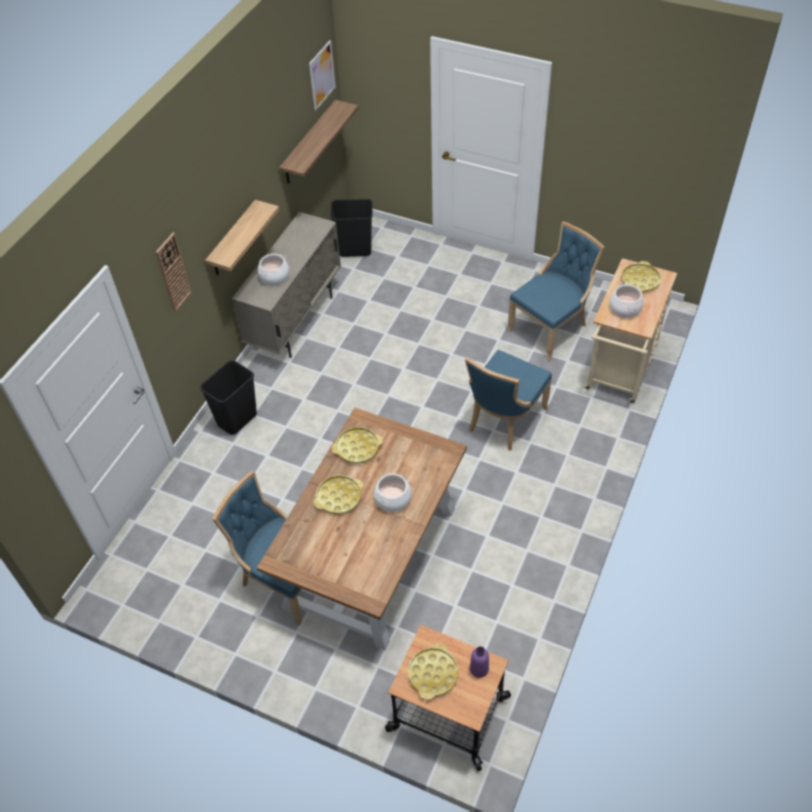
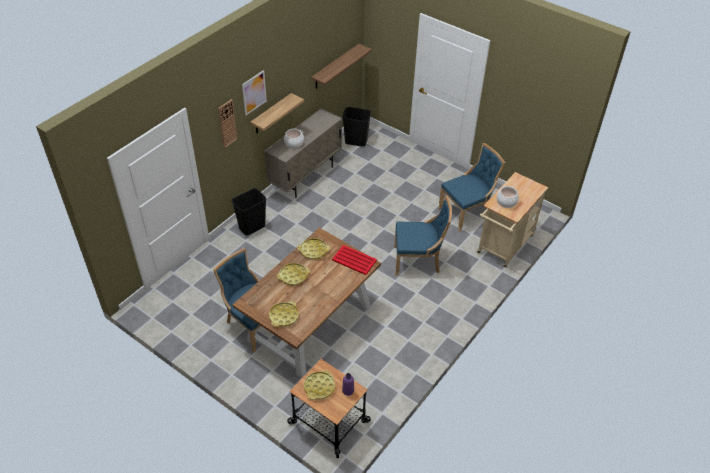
camera: 10 degrees right, 5 degrees down
picture [309,40,336,110] -> picture moved to [242,70,267,115]
cooking pot [374,473,411,512] -> none
blue chair [465,350,552,451] -> blue chair turned 135 degrees counterclockwise [394,196,452,276]
yellow tray [621,261,661,292] -> yellow tray moved to [269,301,299,327]
none -> red tray [332,245,377,275]

